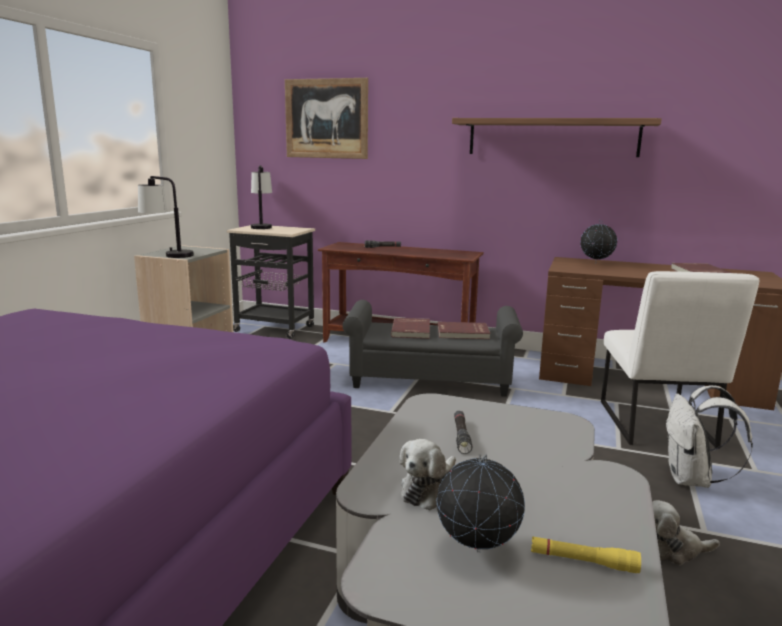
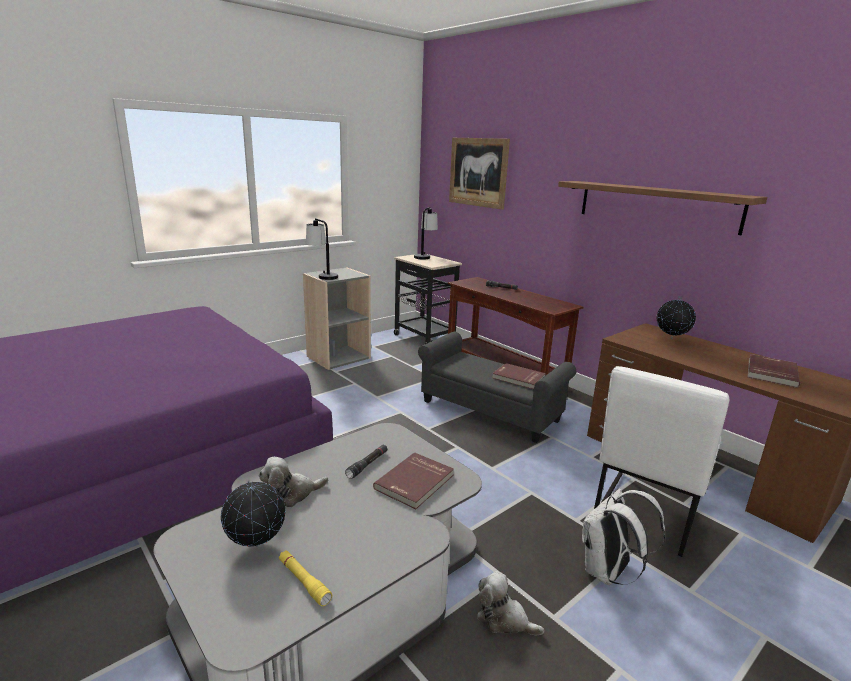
camera: 30 degrees right, 5 degrees up
red book [391,318,430,339] -> red book moved to [373,452,454,509]

